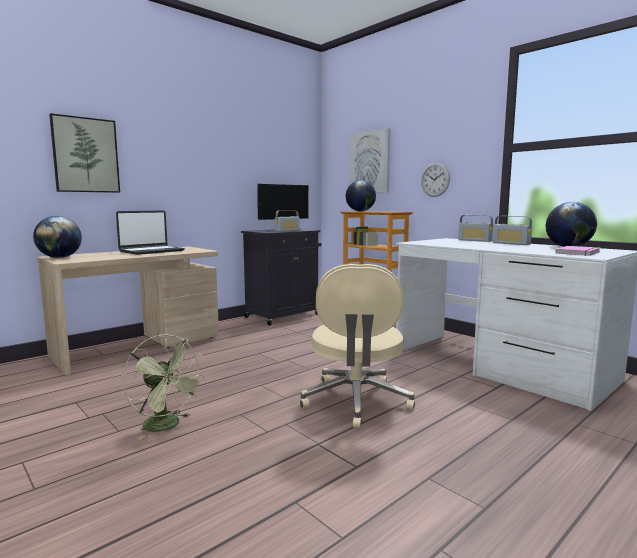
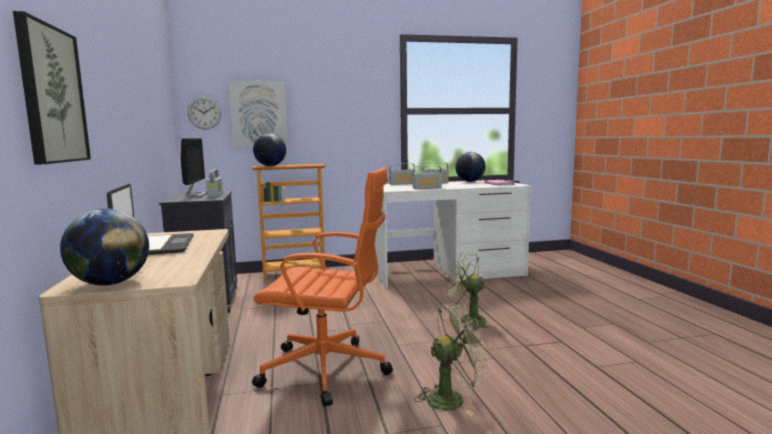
camera: 60 degrees left, 0 degrees up
beige office chair [300,264,415,428] -> green fan [444,252,490,329]
wall clock [421,163,450,197] -> wall clock moved to [187,97,221,129]
none -> orange office chair [252,167,393,407]
none -> radio [412,166,442,189]

